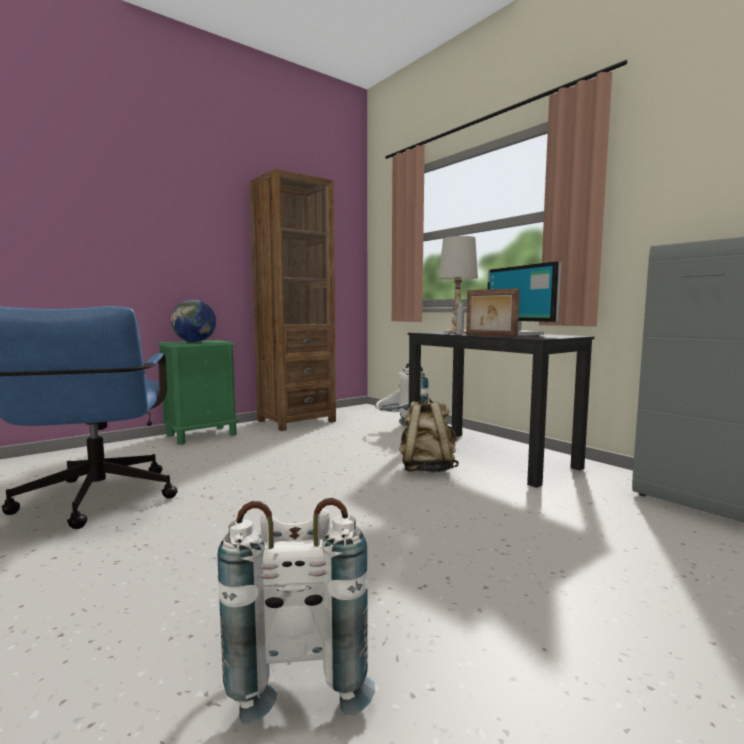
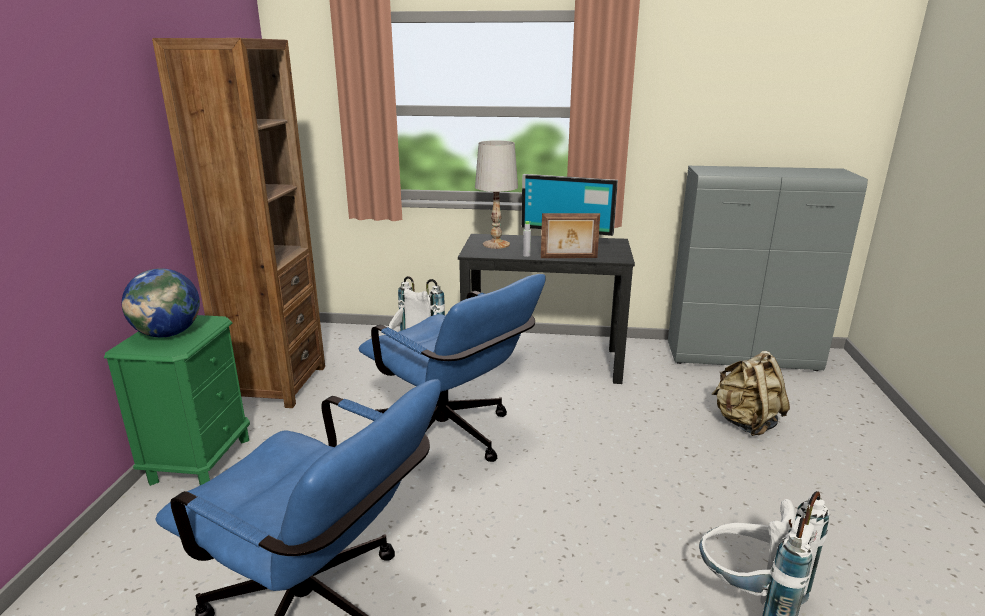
camera: 45 degrees left, 15 degrees up
beige backpack [399,394,459,473] -> beige backpack moved to [711,351,790,436]
none -> blue office chair [359,274,545,462]

